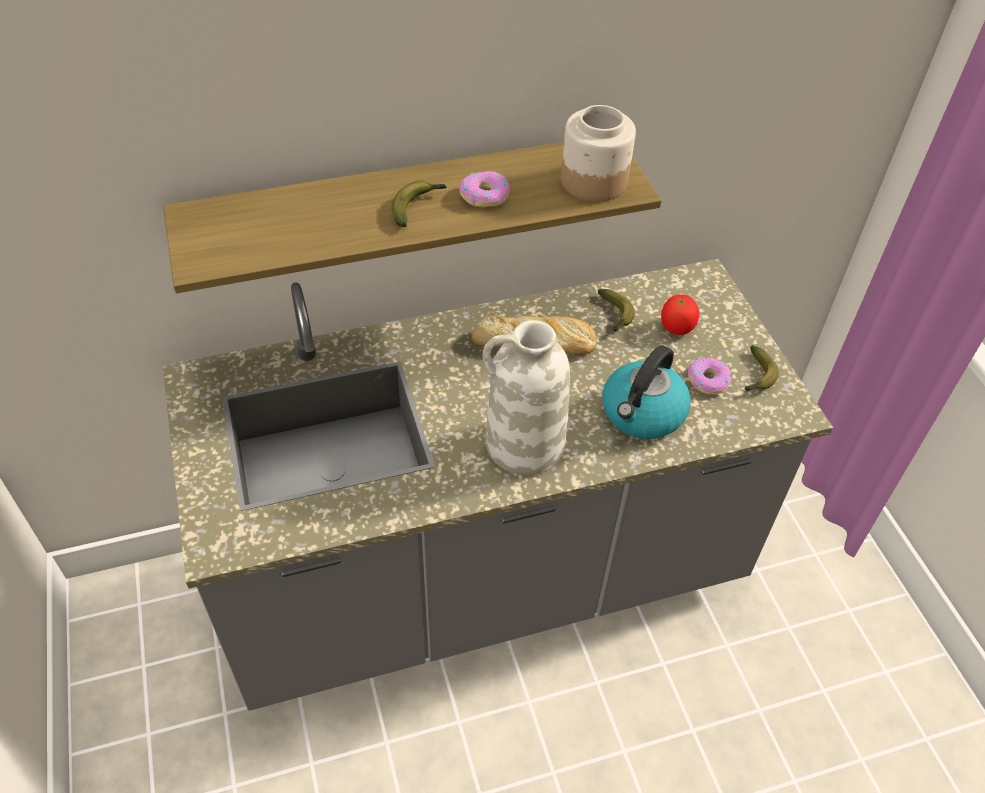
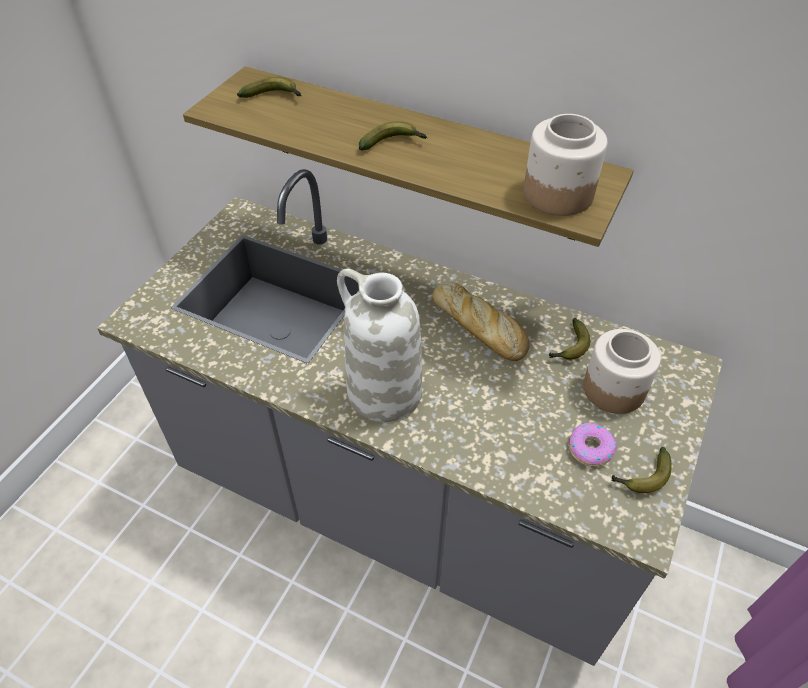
camera: 45 degrees right, 0 degrees up
donut [459,171,510,207] -> none
kettle [602,345,691,439] -> none
tomato [661,294,699,335] -> jar [583,329,661,414]
none -> banana [237,77,301,98]

